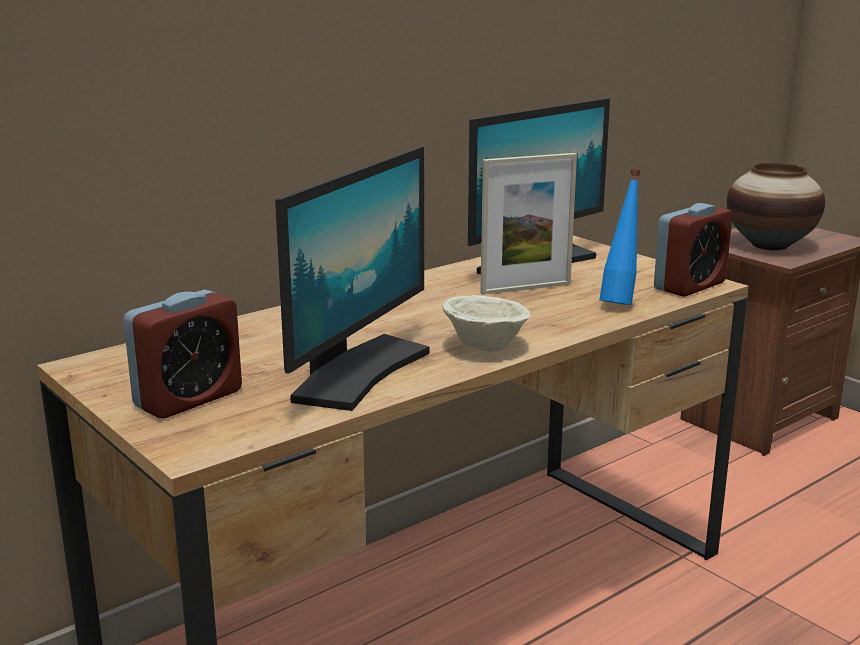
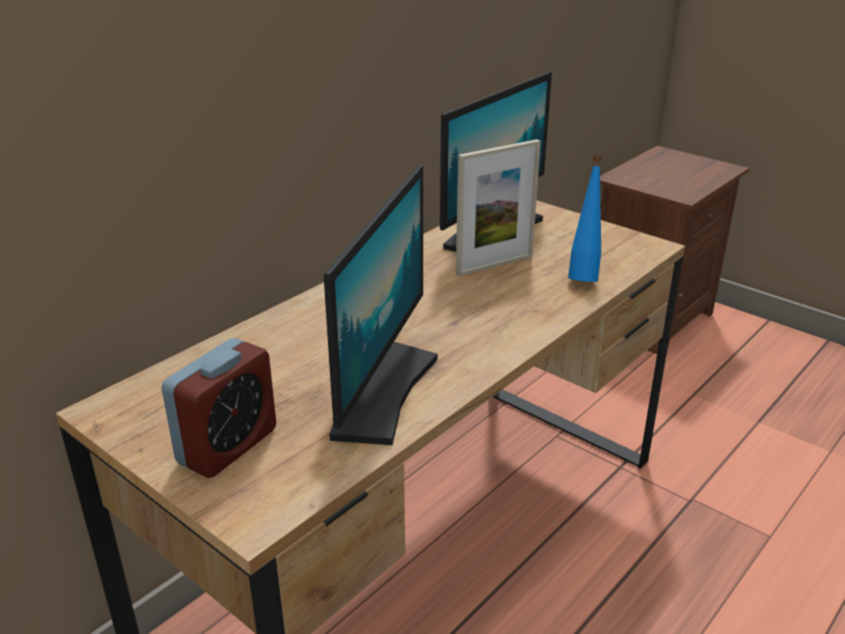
camera: 10 degrees left, 10 degrees up
beige bowl [443,295,531,352] -> none
alarm clock [654,203,733,297] -> none
vase [727,163,825,250] -> none

